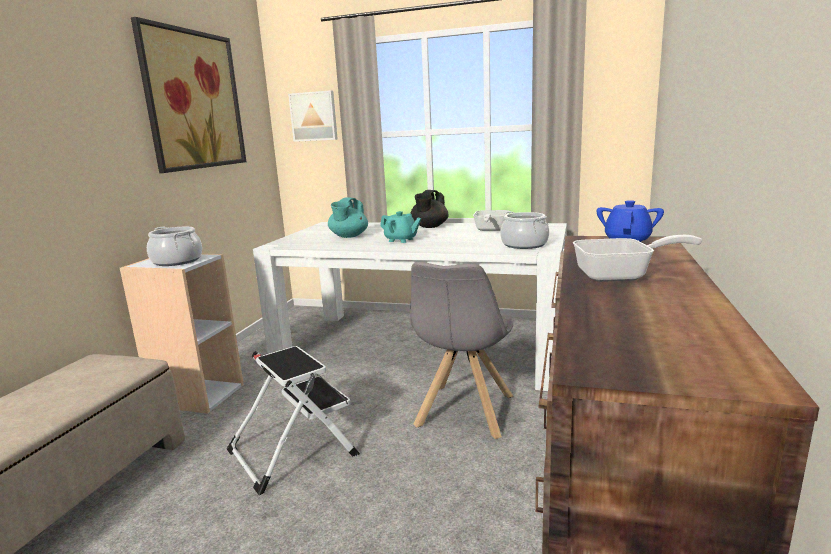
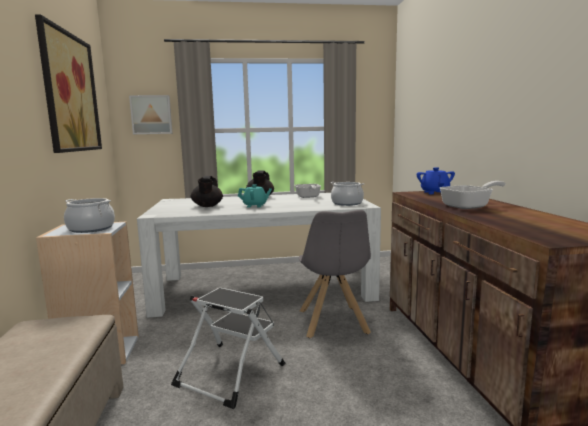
camera: 25 degrees left, 5 degrees down
turquoise teapot [328,198,368,238] -> black teapot [191,176,223,207]

